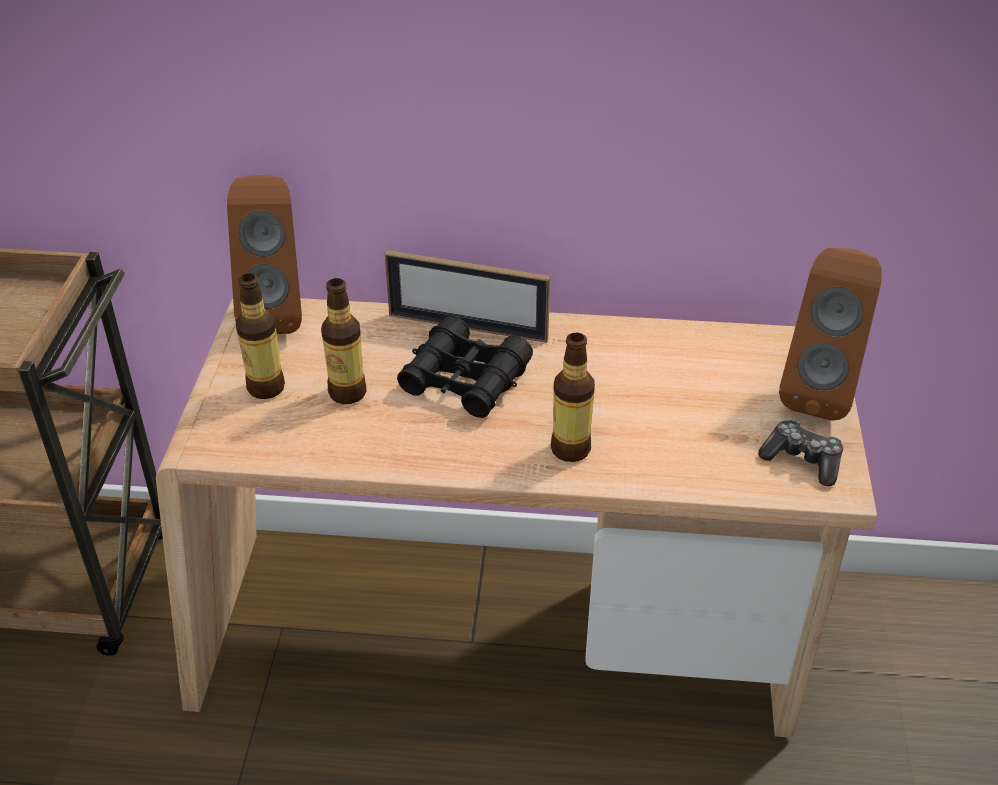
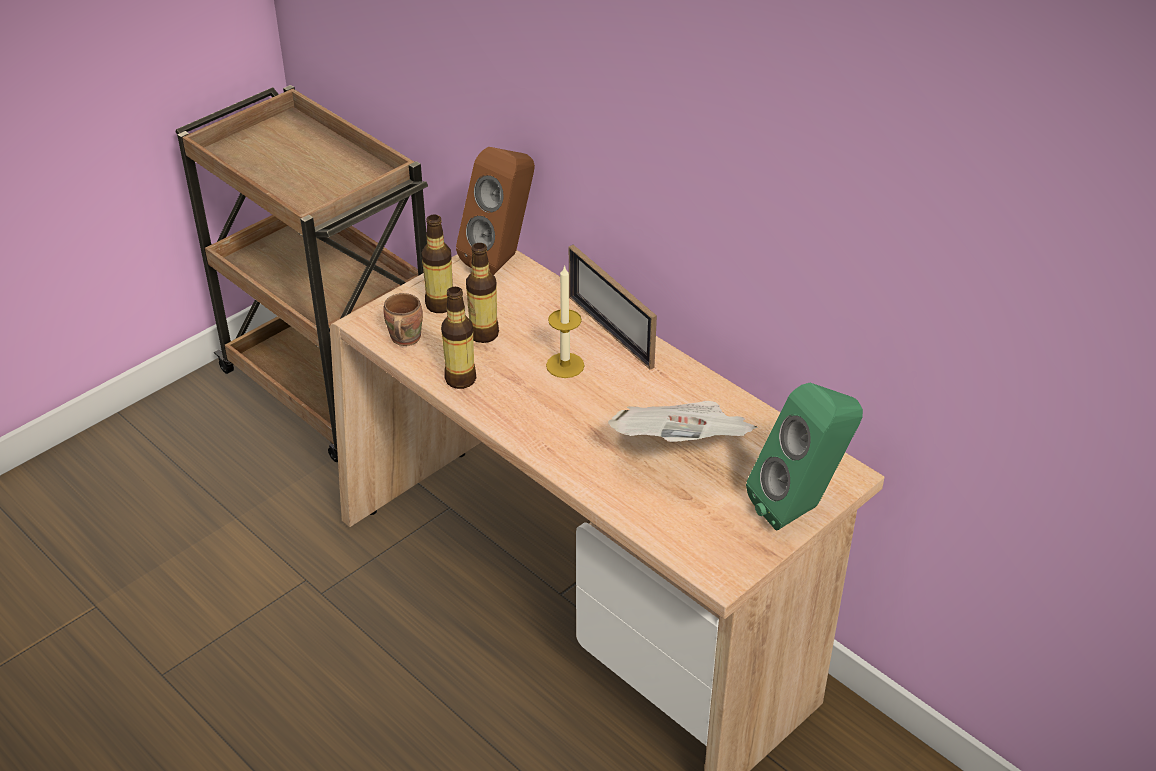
camera: 40 degrees right, 0 degrees up
black binoculars [397,315,533,418] -> candle [546,265,584,378]
bottle [551,333,595,462] -> bottle moved to [441,287,476,389]
game controller [758,420,843,487] -> none
brown speaker [779,248,882,420] -> green speaker [746,383,863,530]
none -> brown mug [383,293,423,346]
none -> newspaper [608,401,758,442]

